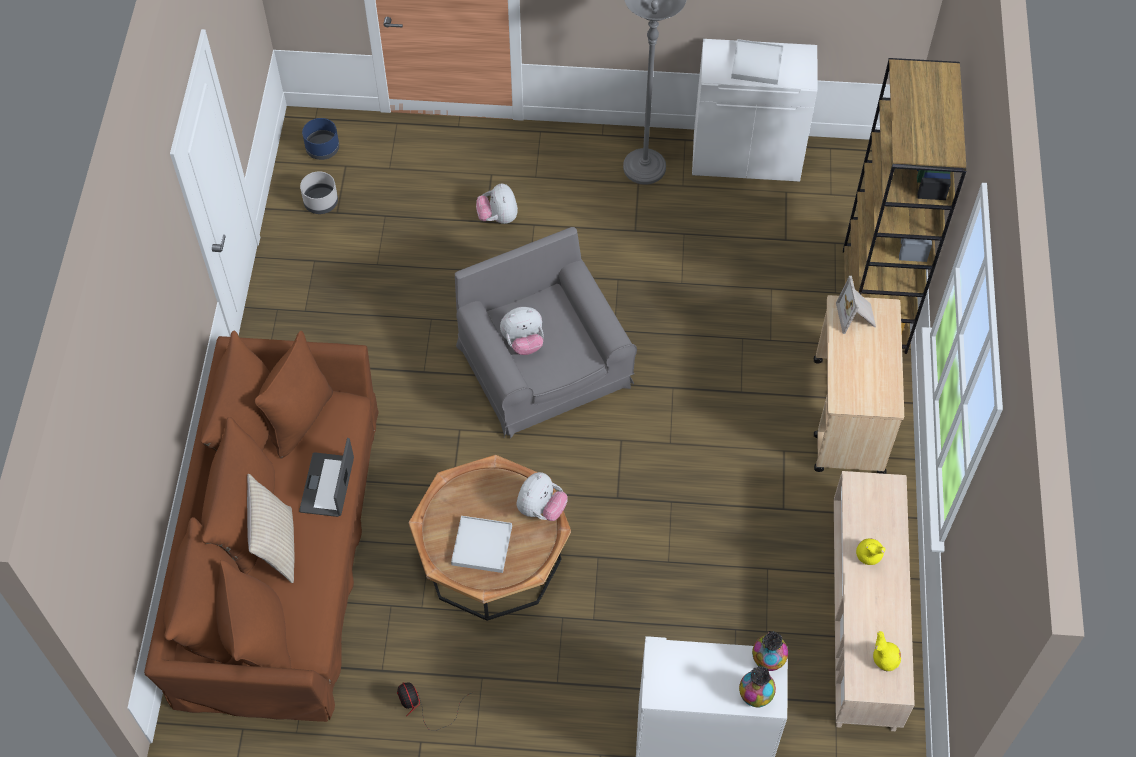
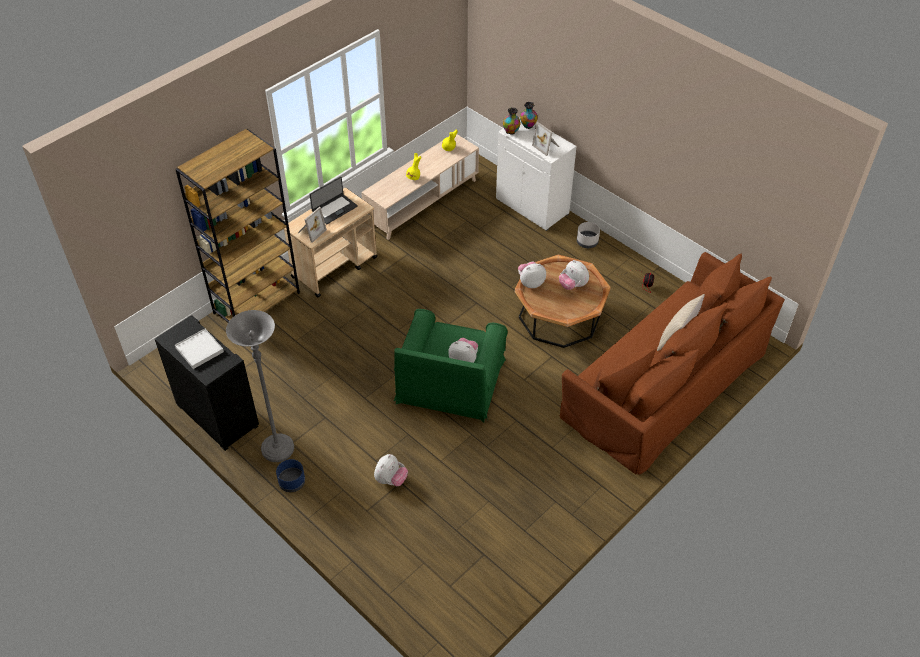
camera: 140 degrees left, 10 degrees down
laptop [299,438,354,517] -> laptop moved to [309,176,358,224]
grey planter [300,171,338,214] -> grey planter moved to [577,222,600,248]
blue planter [302,118,339,160] -> blue planter moved to [276,459,305,492]
white tray [451,516,512,573] -> plush toy [559,260,589,290]
grey armchair [455,227,637,439] -> green armchair [394,309,508,423]
white cabinet [692,39,817,182] -> black cabinet [155,315,259,451]
none -> picture frame [532,122,559,156]

